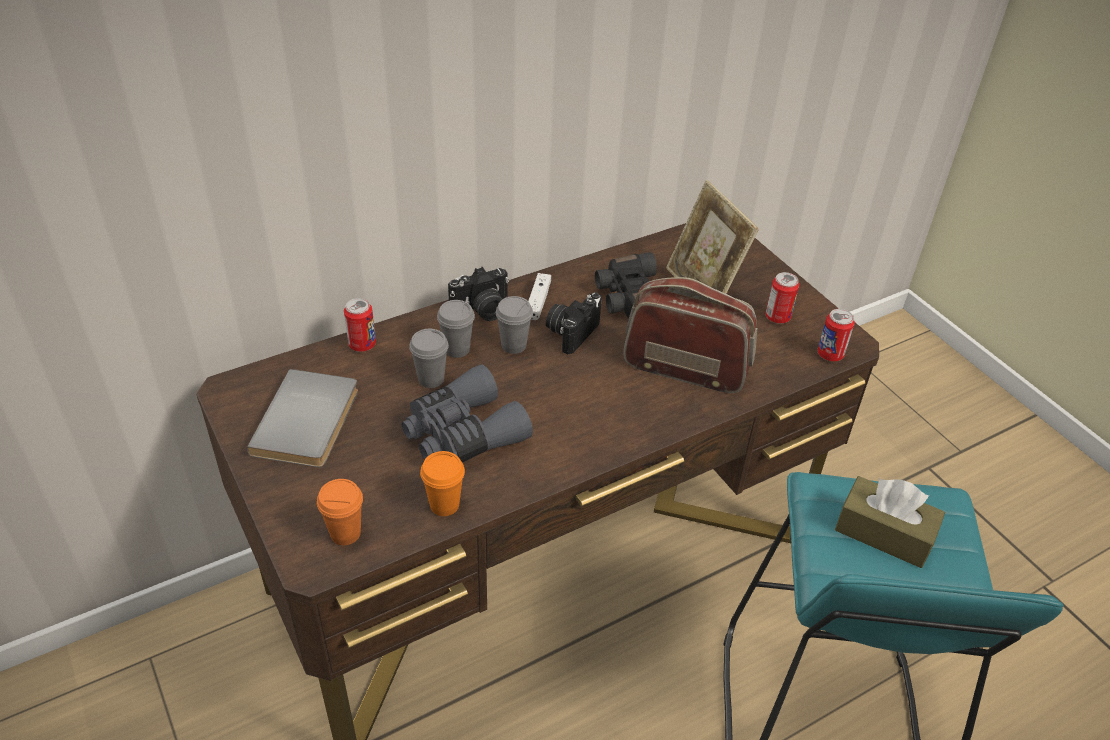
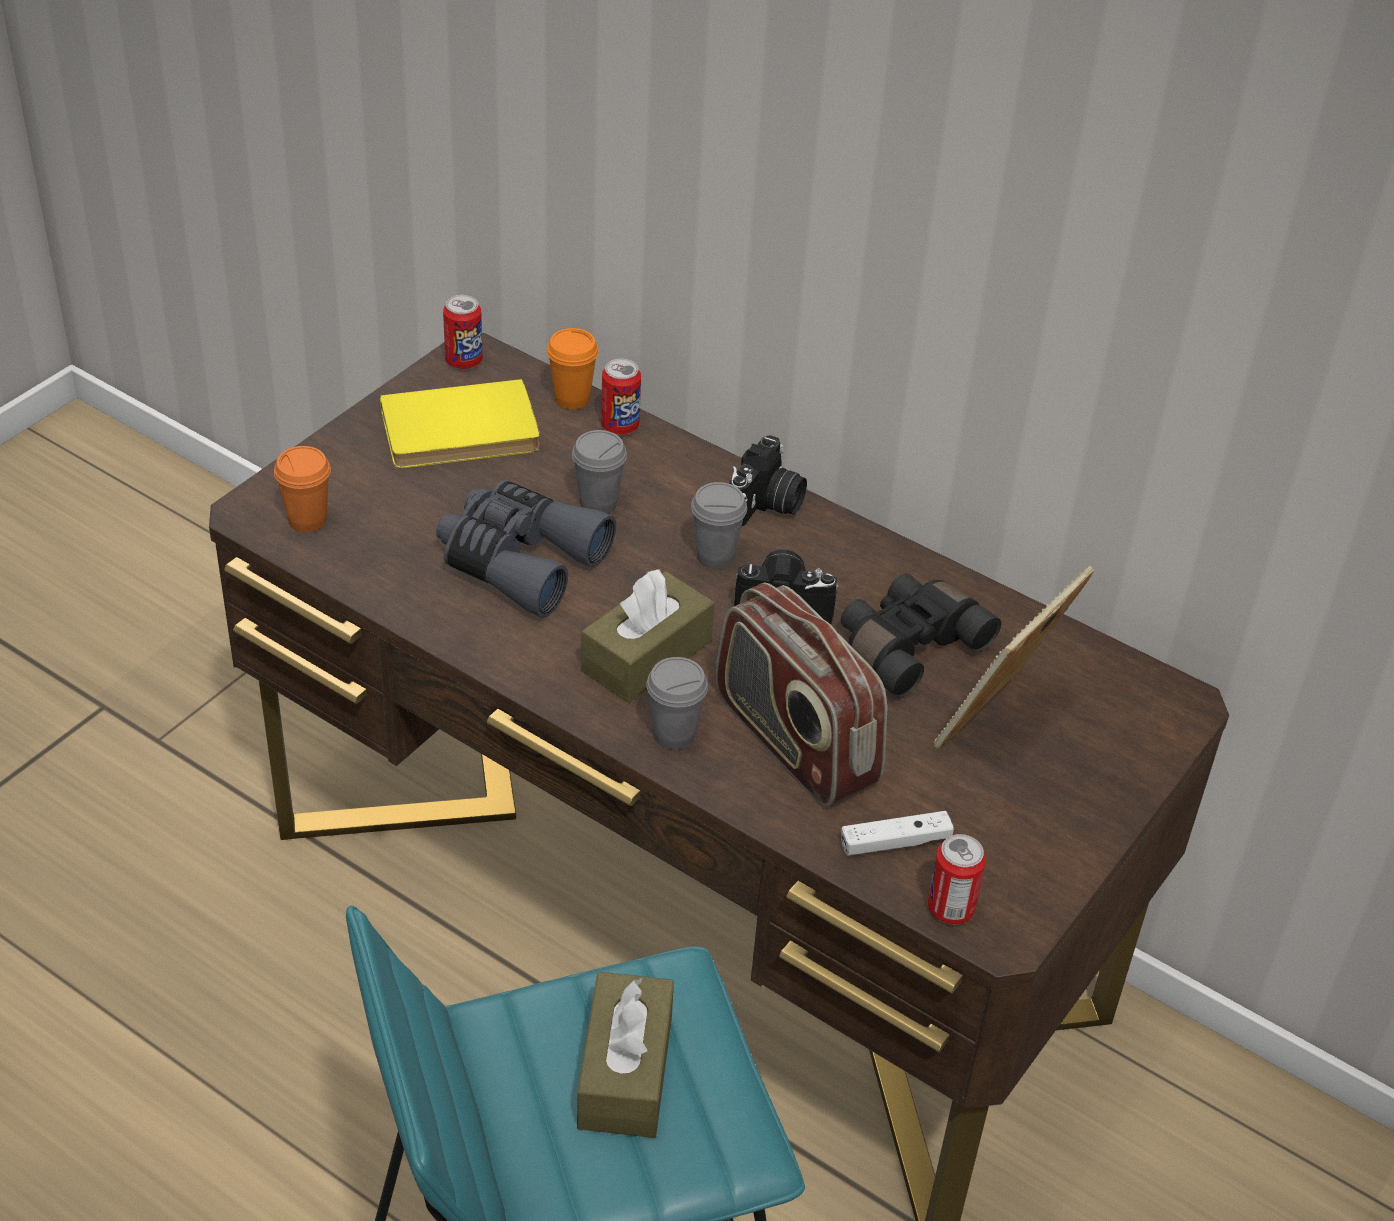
camera: 65 degrees right, 0 degrees up
grey book [247,369,358,467] -> yellow book [380,379,540,468]
orange cup [420,451,465,516] -> orange cup moved to [547,328,599,410]
grey cup [437,300,475,358] -> grey cup moved to [646,657,708,750]
camera [448,267,509,321] -> camera turned 105 degrees counterclockwise [729,435,807,526]
white game controller [528,273,551,320] -> white game controller moved to [841,811,954,856]
radio [623,277,757,393] -> radio turned 150 degrees clockwise [715,582,887,807]
can [765,272,799,324] -> can moved to [443,295,483,369]
none -> brown tissue box [581,569,714,703]

